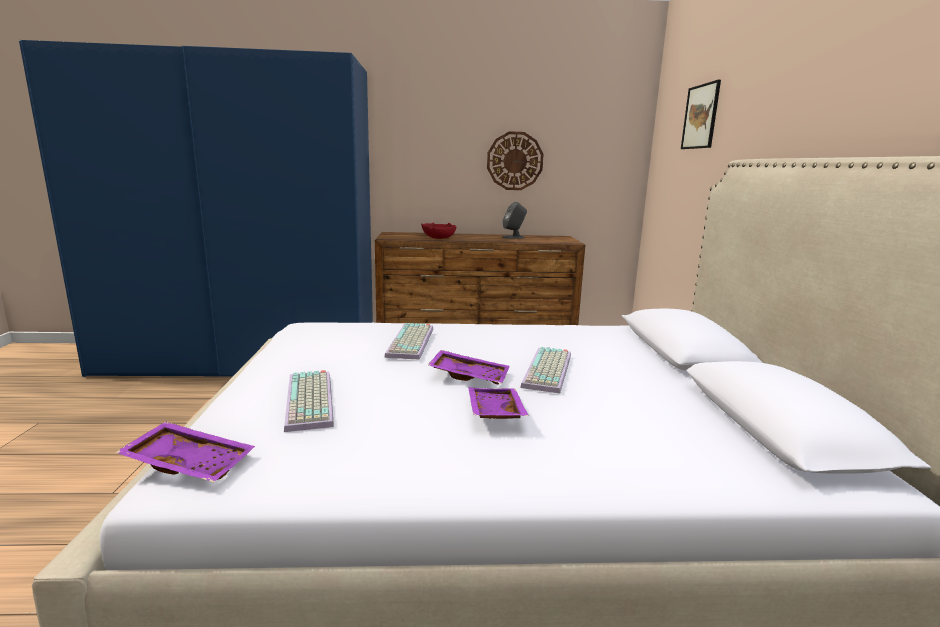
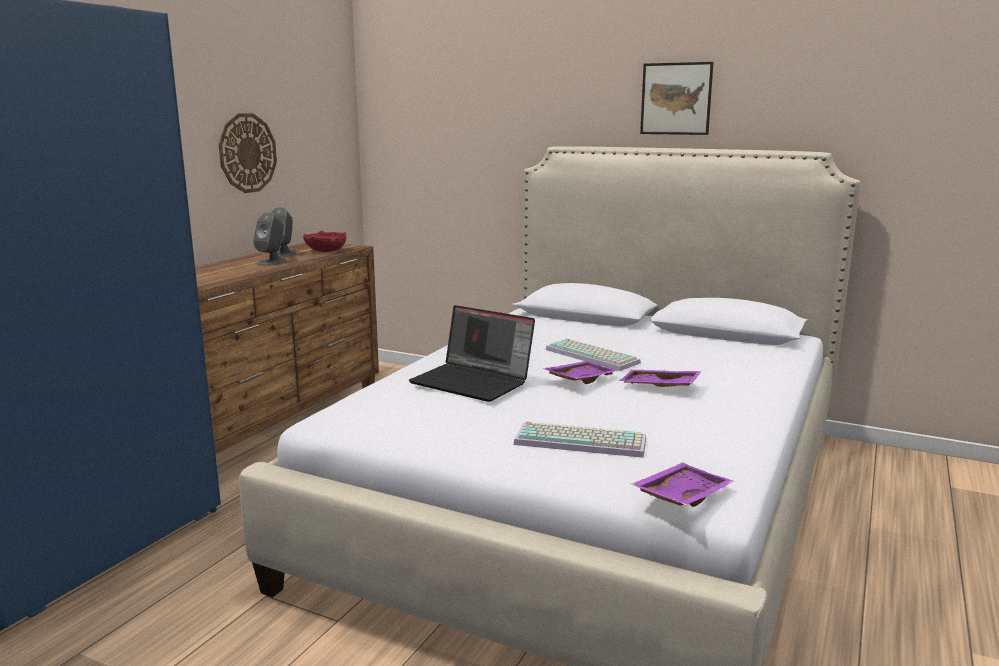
camera: 60 degrees left, 0 degrees up
keyboard [384,323,433,360] -> laptop [409,305,535,402]
red bowl [421,222,456,239] -> red bowl moved to [303,231,346,252]
picture [681,80,721,149] -> picture moved to [640,62,714,135]
none -> grey speaker [253,212,287,266]

